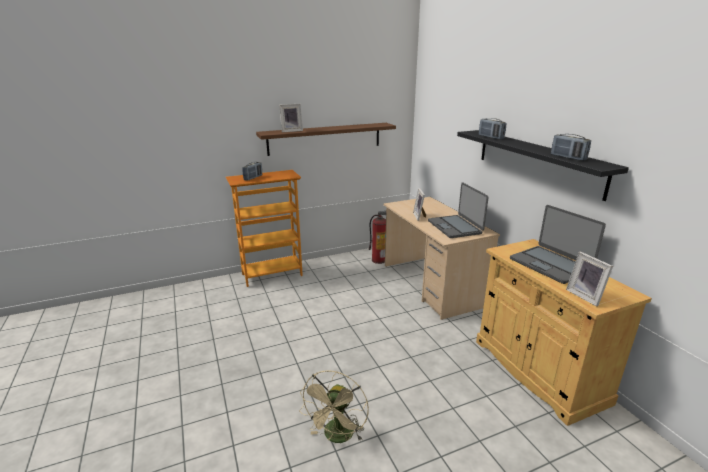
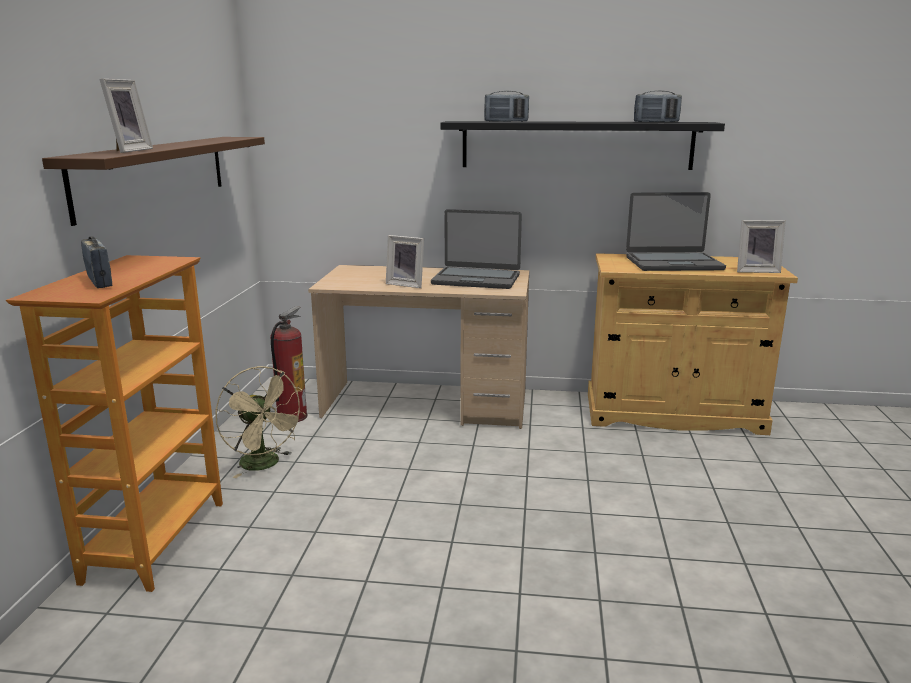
camera: 60 degrees left, 5 degrees down
beige fan [299,370,369,443] -> beige fan moved to [215,366,306,478]

